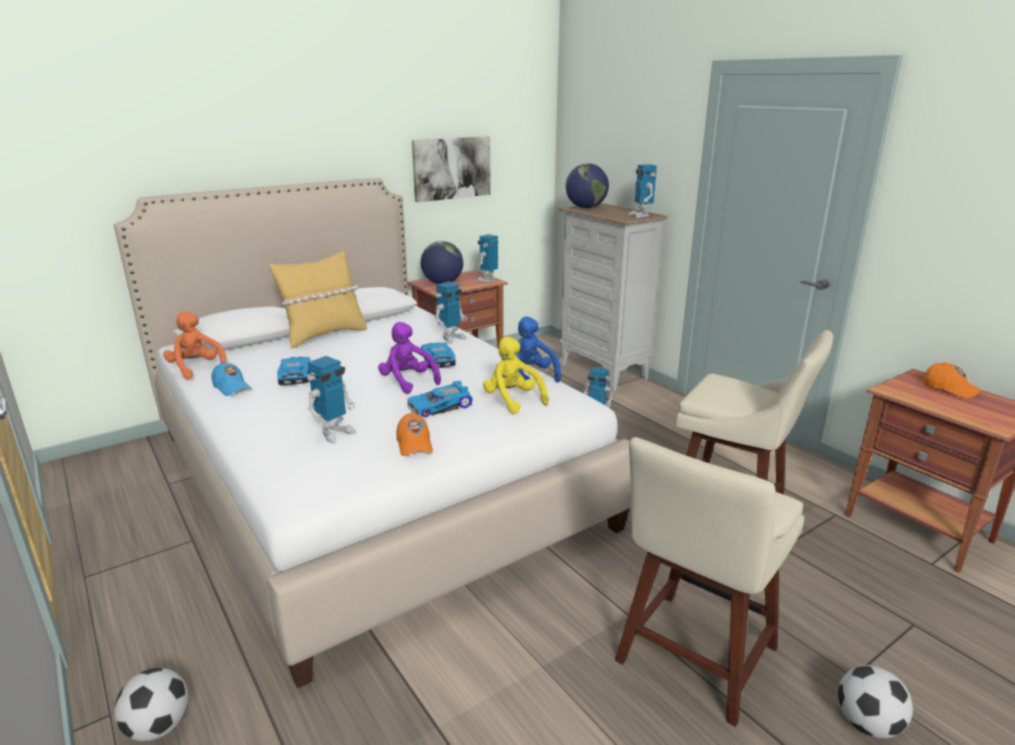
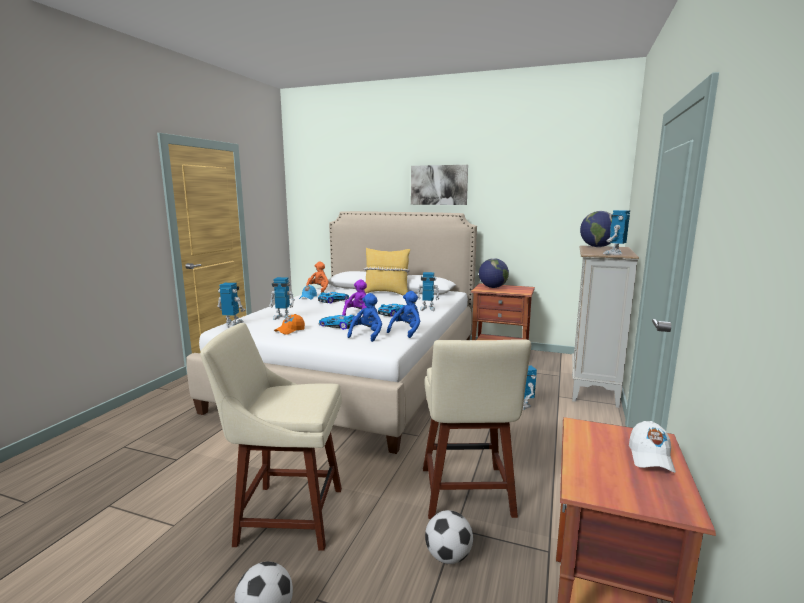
camera: 55 degrees right, 10 degrees down
football [114,668,189,741] -> football moved to [425,510,473,564]
picture [412,136,491,202] -> picture moved to [411,165,468,205]
toy robot [475,234,499,282] -> toy robot moved to [217,283,245,326]
yellow plush toy [483,337,549,414] -> blue plush toy [347,293,382,342]
orange cap [923,362,983,398] -> white cap [629,421,676,473]

